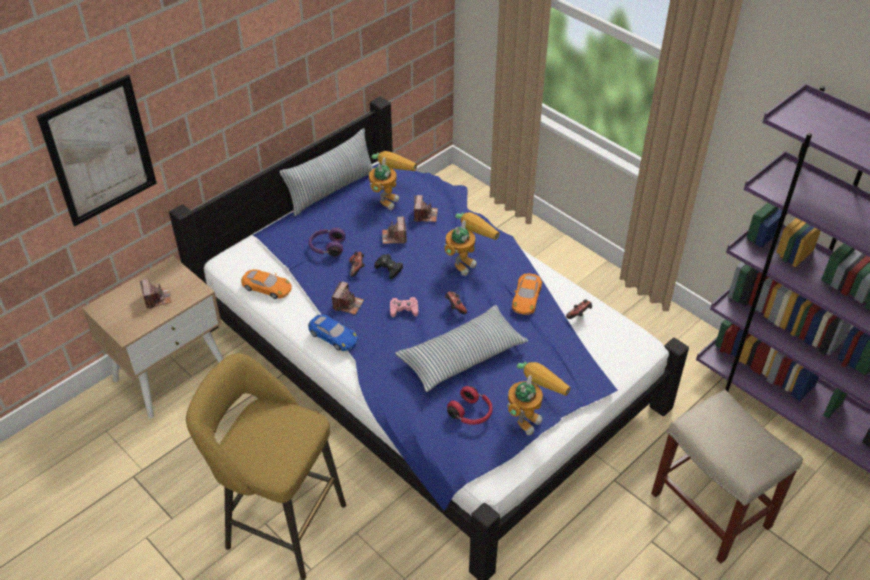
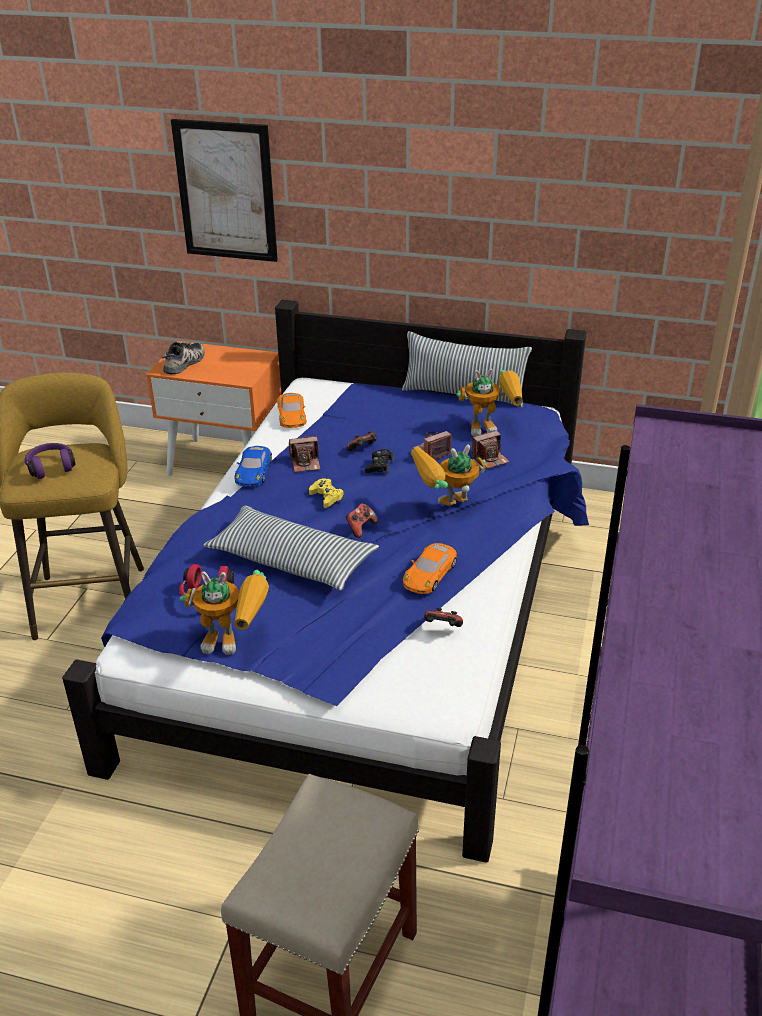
camera: 60 degrees right, 10 degrees down
beige nightstand [82,256,223,418] -> orange nightstand [146,341,282,476]
camera [140,279,171,309] -> none
purple headphones [308,228,346,256] -> purple headphones moved to [25,443,76,479]
pink game controller [390,297,418,317] -> yellow game controller [309,478,344,508]
toy robot [444,212,500,276] -> toy robot turned 150 degrees clockwise [411,444,486,506]
orange toy car [512,273,542,315] -> orange toy car turned 45 degrees counterclockwise [403,543,457,594]
none -> shoe [161,341,205,375]

